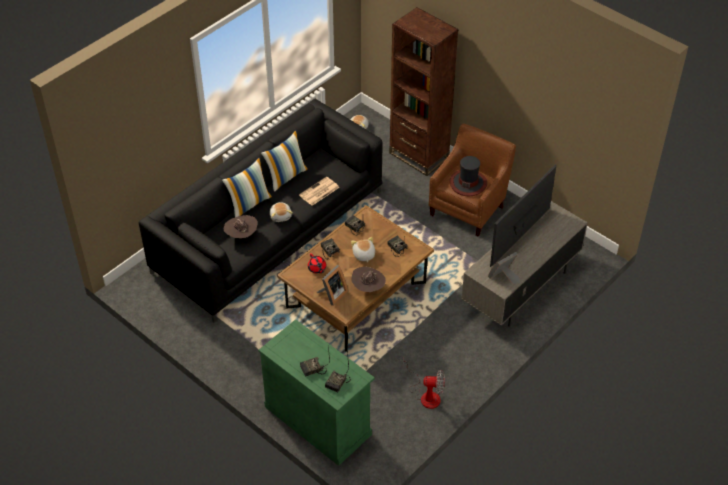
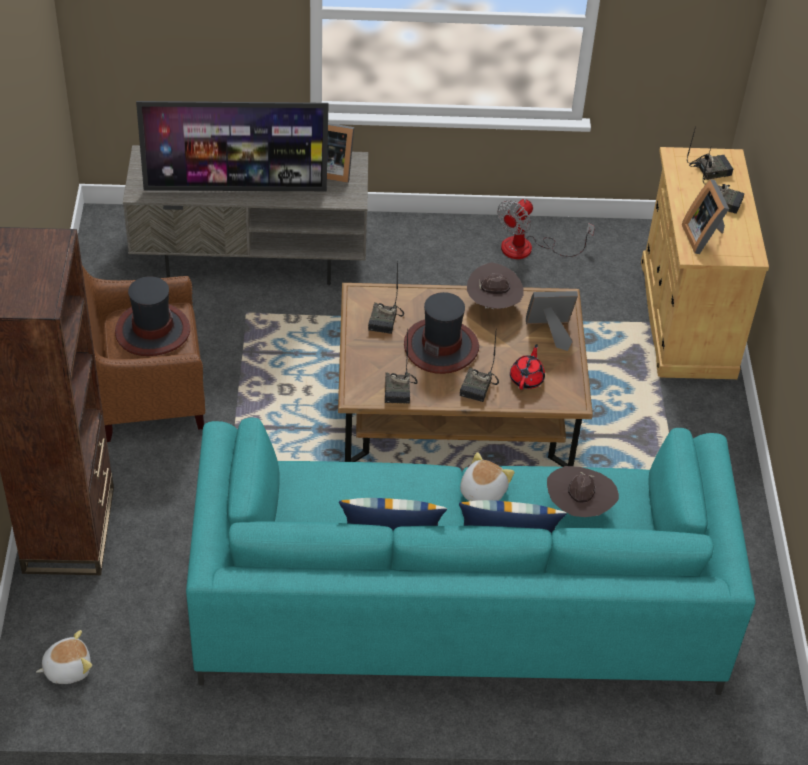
camera: 135 degrees left, 0 degrees up
black sofa [139,99,382,322] -> turquoise sofa [186,417,756,695]
green cabinet [258,319,375,466] -> beige cabinet [641,147,769,379]
newspaper [299,177,339,206] -> none
plush toy [351,237,375,262] -> hat [404,292,479,374]
fan [403,359,445,409] -> fan turned 105 degrees counterclockwise [497,199,595,259]
none -> picture frame [682,179,729,254]

